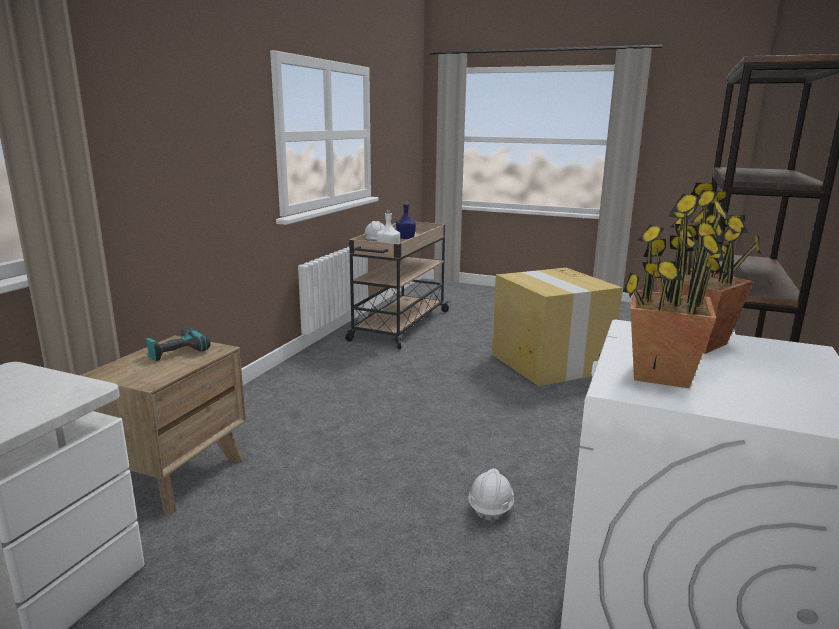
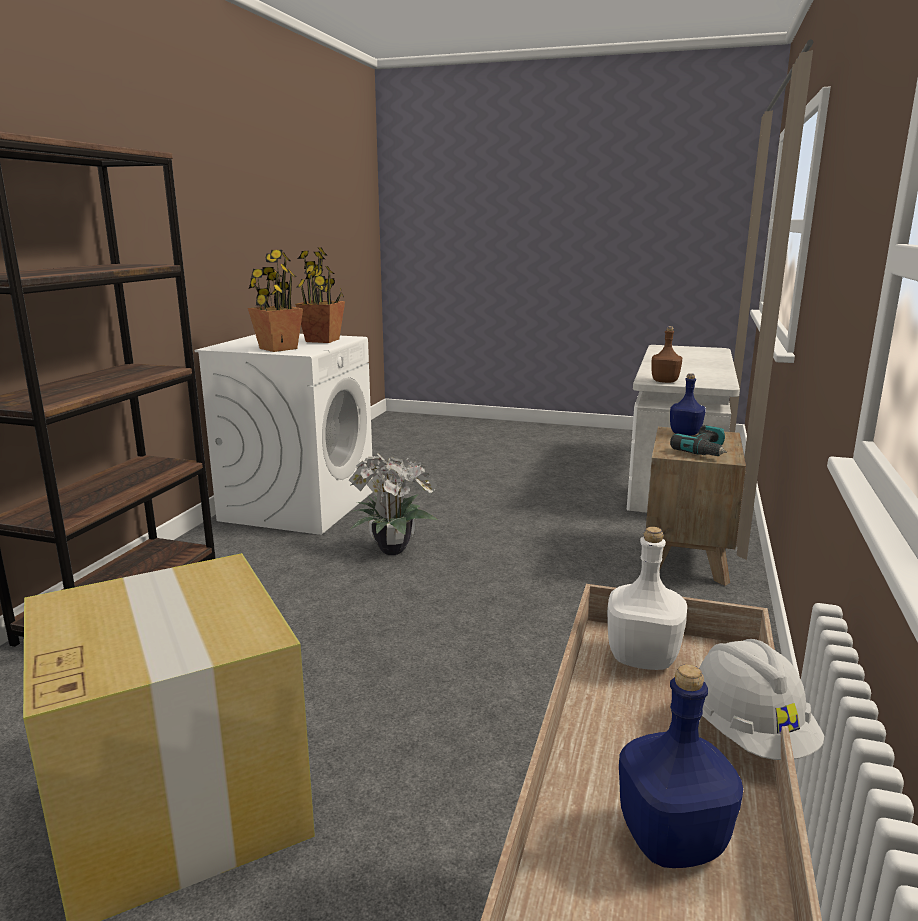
camera: 175 degrees right, 0 degrees up
white hard hat [468,468,514,524] -> potted plant [349,453,438,555]
none -> brown bottle [651,326,682,383]
none -> blue bottle [670,373,706,435]

